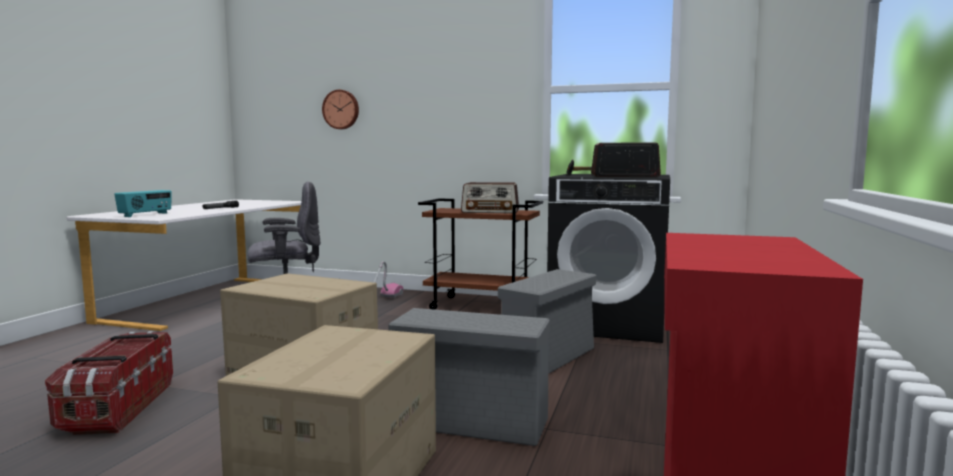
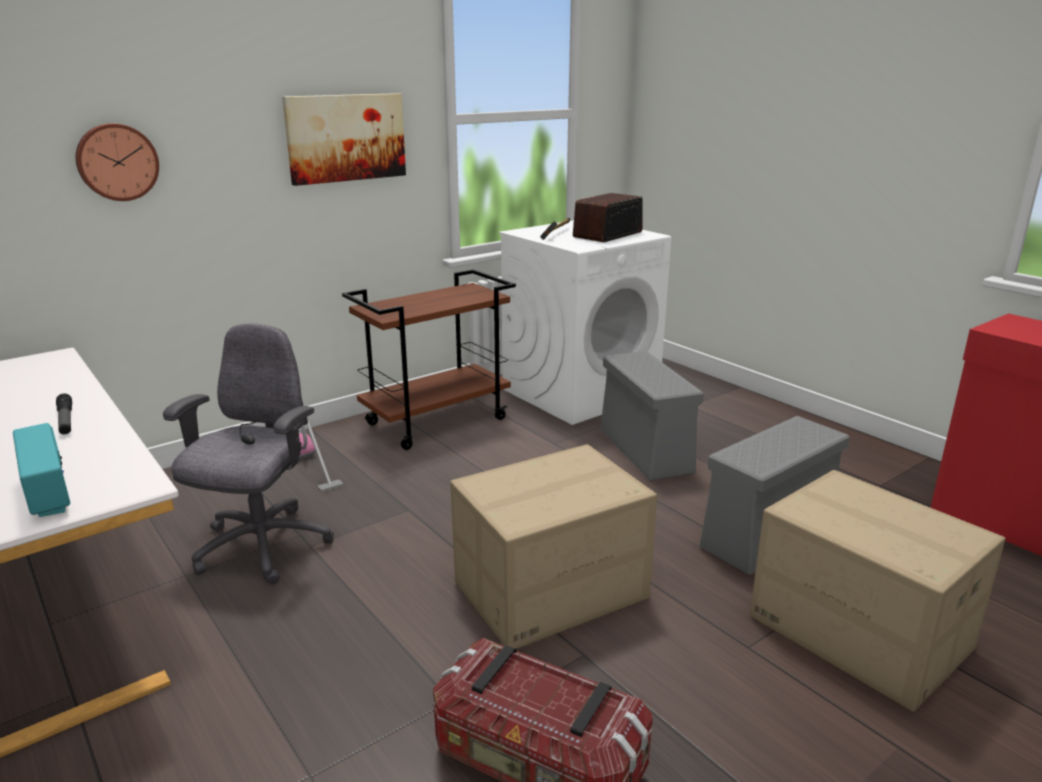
camera: 55 degrees left, 15 degrees up
radio [461,182,519,213] -> none
black washing machine [547,174,670,343] -> white washing machine [499,220,671,425]
none -> picture [282,93,406,186]

